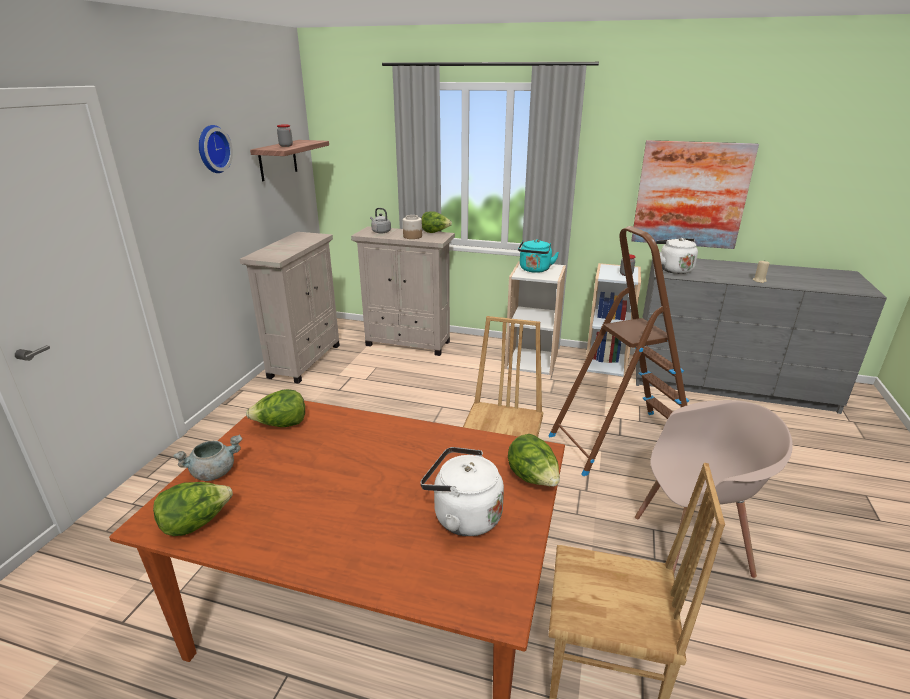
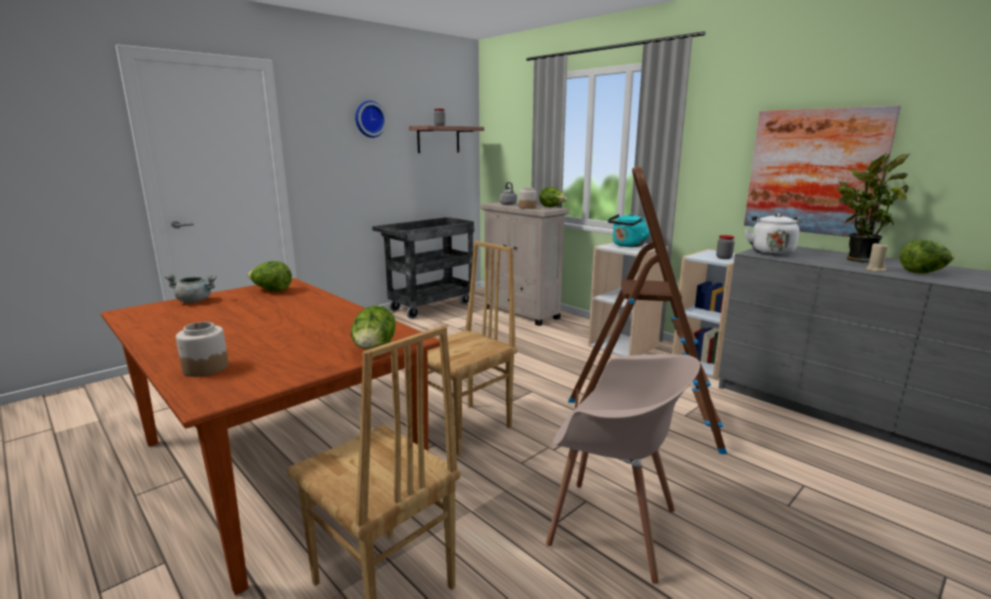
camera: 30 degrees right, 10 degrees down
lettuce [153,482,233,536] -> lettuce moved to [899,240,955,274]
beige cabinet [240,232,340,384] -> black cart [372,217,474,319]
white kettle [420,447,504,536] -> none
none -> jar [176,322,229,377]
none -> potted plant [837,152,909,262]

